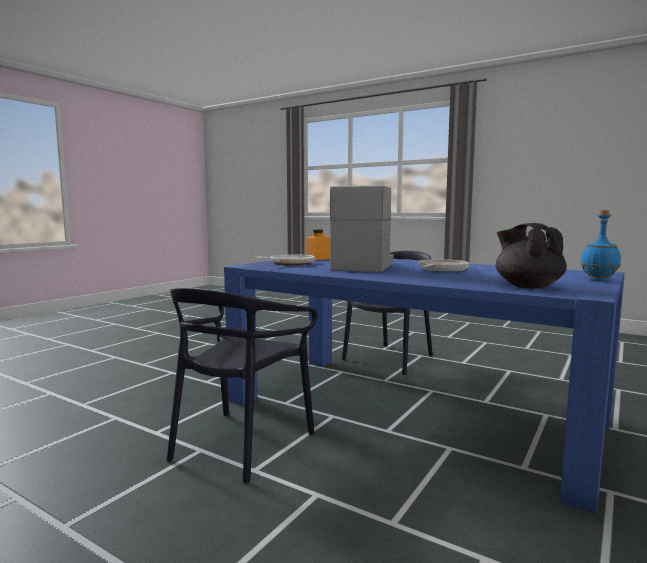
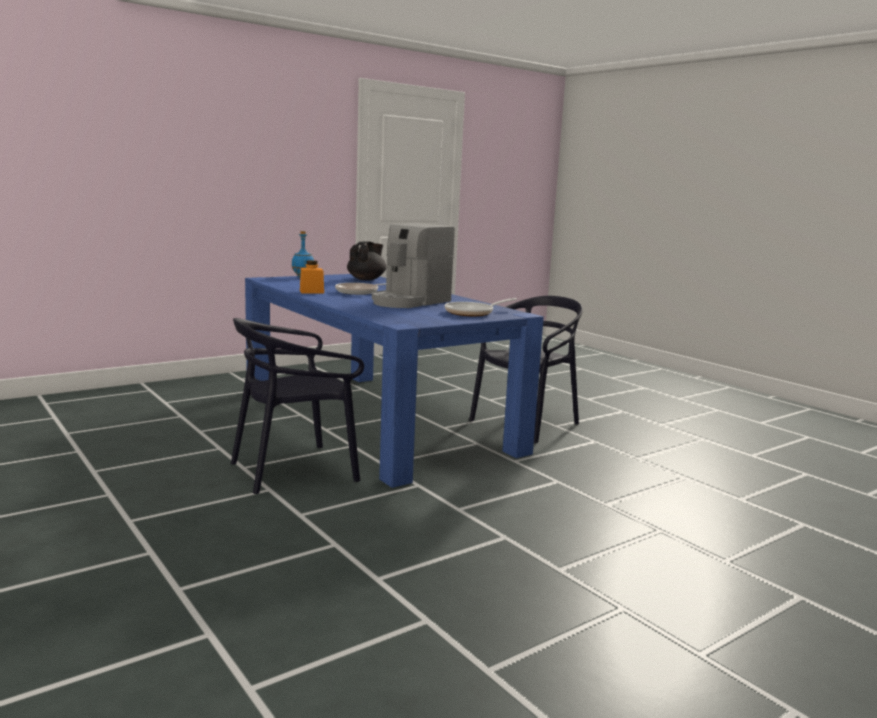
camera: 160 degrees left, 5 degrees up
orange jar [305,230,330,260] -> orange jar moved to [300,260,324,294]
black teapot [496,223,567,289] -> black teapot turned 150 degrees counterclockwise [347,241,386,280]

